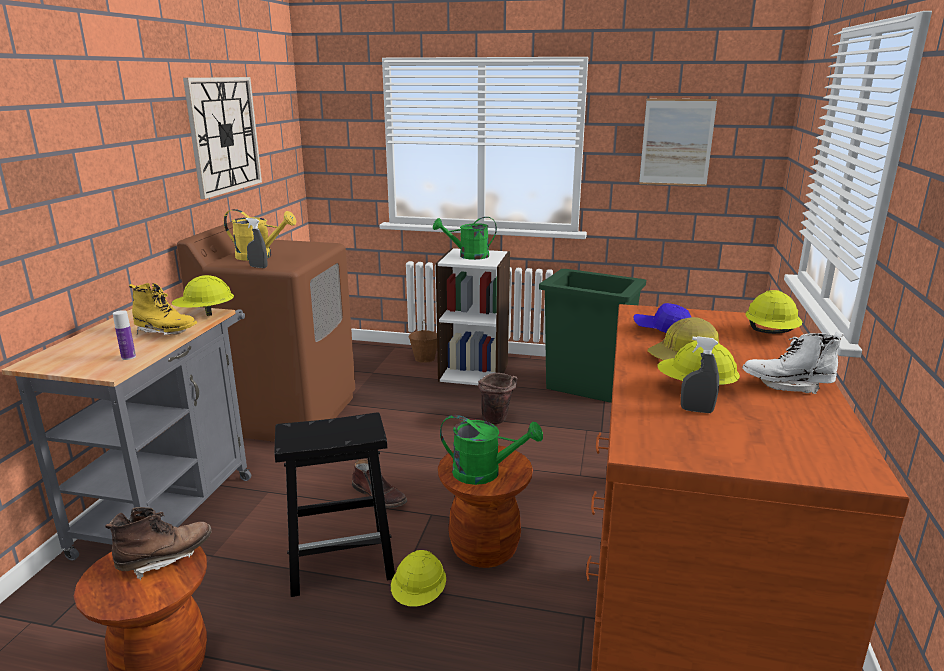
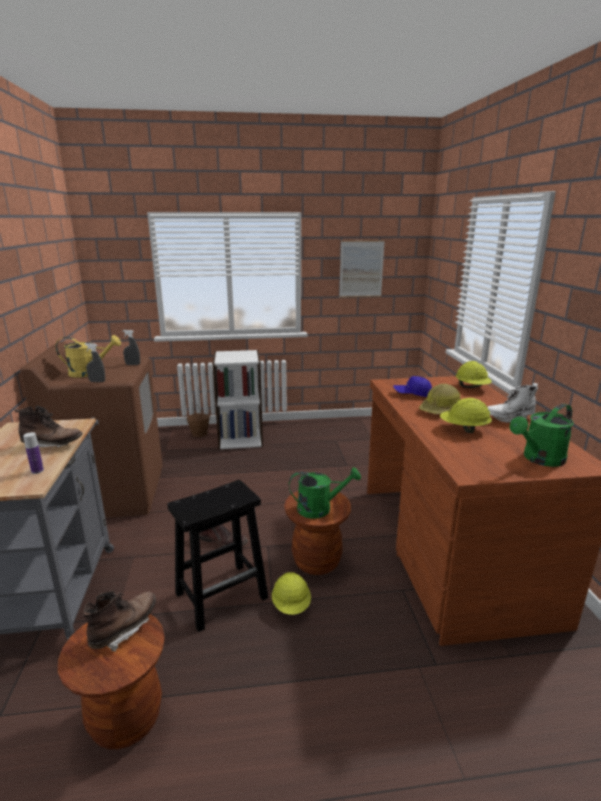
camera: 20 degrees left, 0 degrees up
yellow boot [129,283,197,335] -> brown boot [14,406,83,447]
yellow hard hat [171,275,234,316] -> none
wall clock [183,77,262,199] -> none
green watering can [433,217,497,260] -> green watering can moved to [510,404,574,467]
brown bucket [478,373,518,424] -> none
green trash can [539,269,646,403] -> none
grey spray bottle [681,336,719,413] -> grey spray bottle moved to [122,330,140,365]

